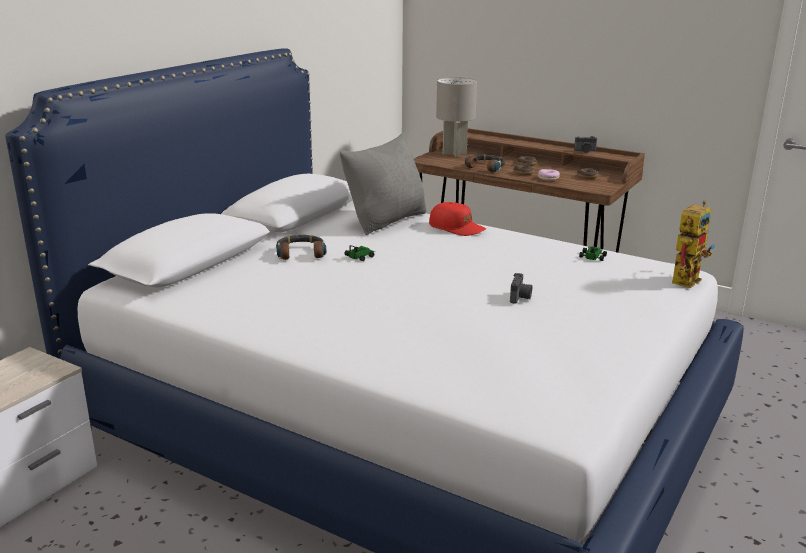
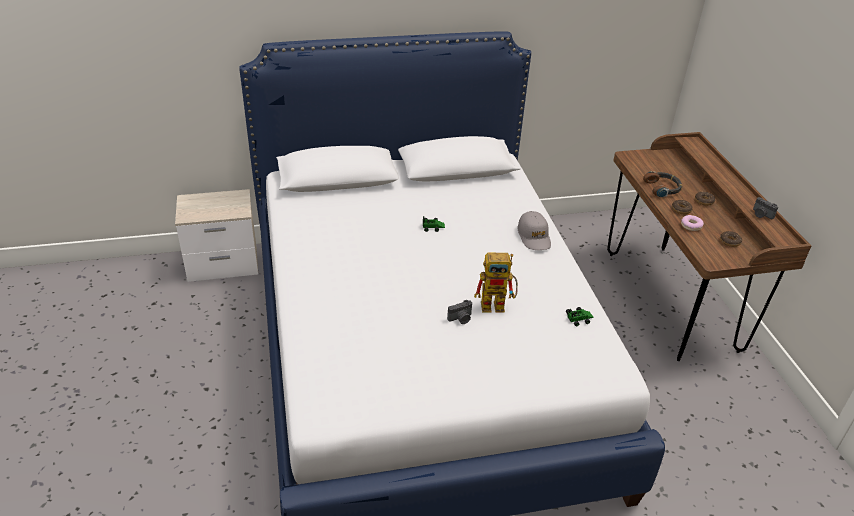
camera: 45 degrees right, 15 degrees up
headphones [276,235,326,260] -> none
grey pillow [340,133,426,235] -> none
red cap [429,202,486,236] -> grey cap [517,211,551,250]
grey table lamp [436,77,477,157] -> none
toy robot [672,201,715,288] -> toy robot moved to [474,253,518,313]

